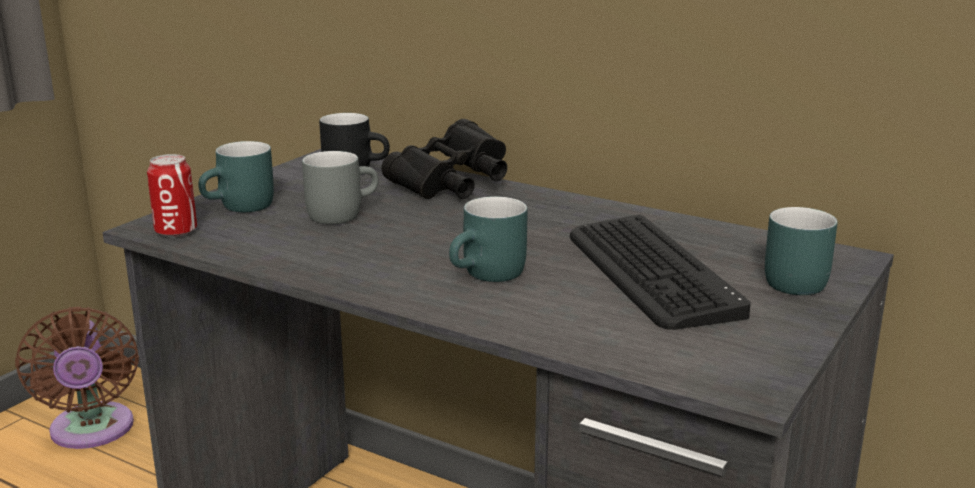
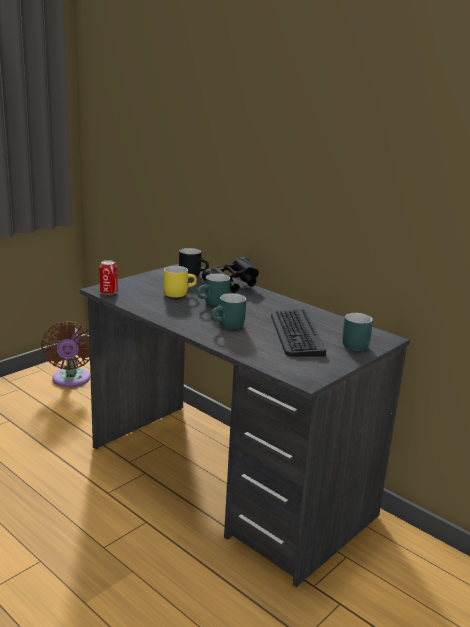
camera: 10 degrees right, 0 degrees up
turquoise mug [198,141,274,212] -> turquoise mug moved to [197,273,230,306]
grey mug [302,151,378,224] -> yellow mug [164,266,197,297]

